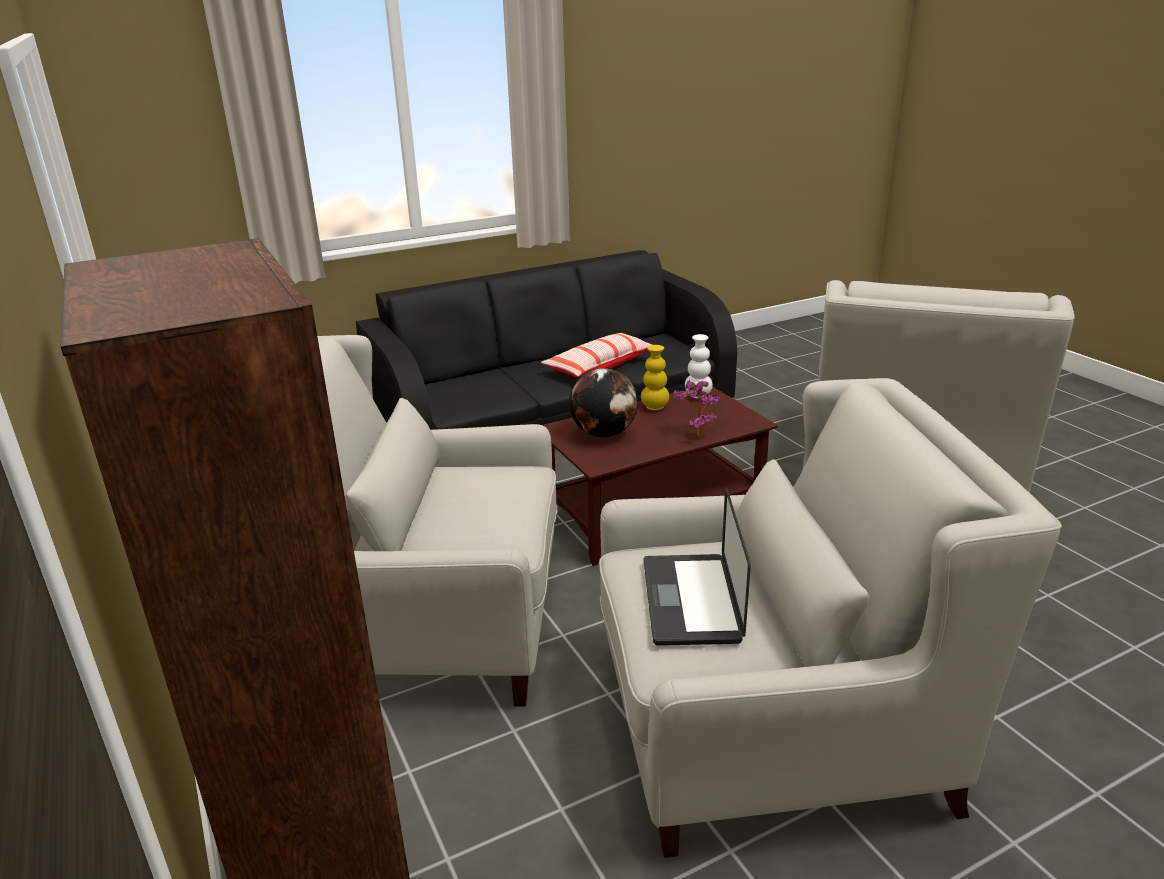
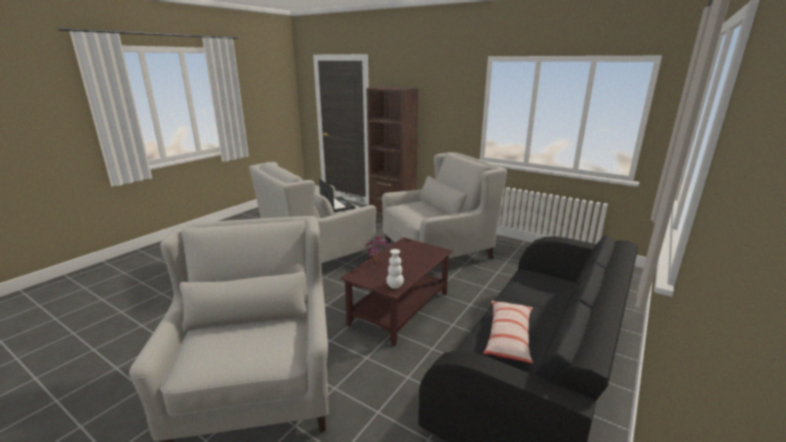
camera: 150 degrees right, 5 degrees down
globe [569,368,638,438] -> none
yellow vase [641,345,669,410] -> none

